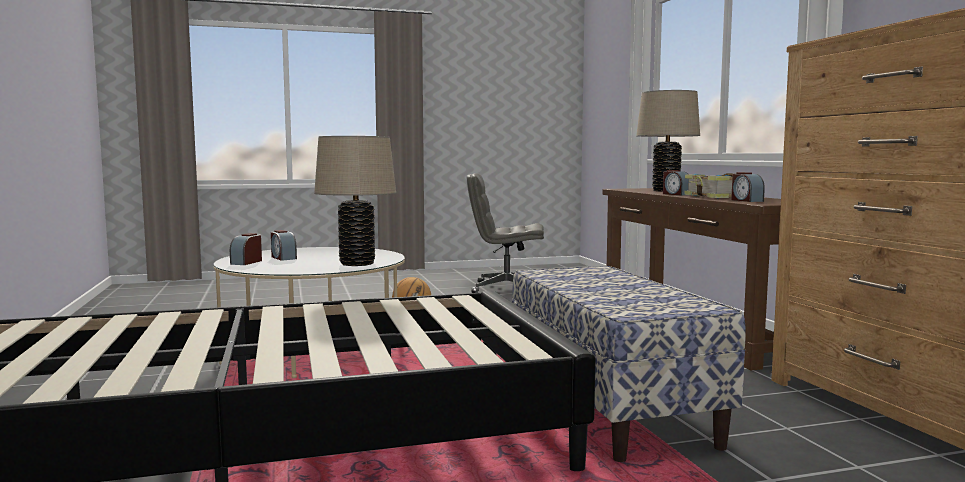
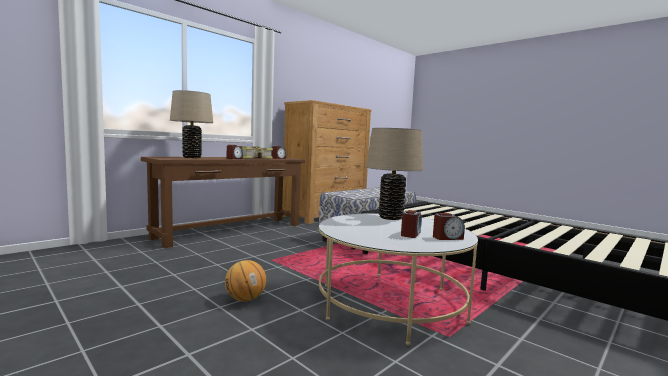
camera: 120 degrees left, 0 degrees up
grey office chair [467,173,544,293] -> none

